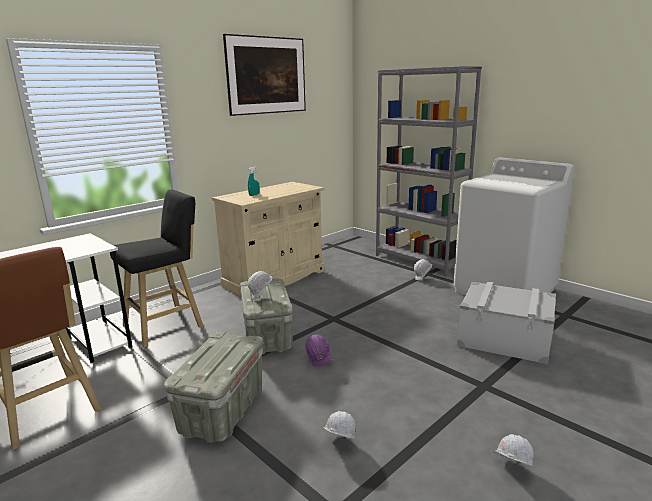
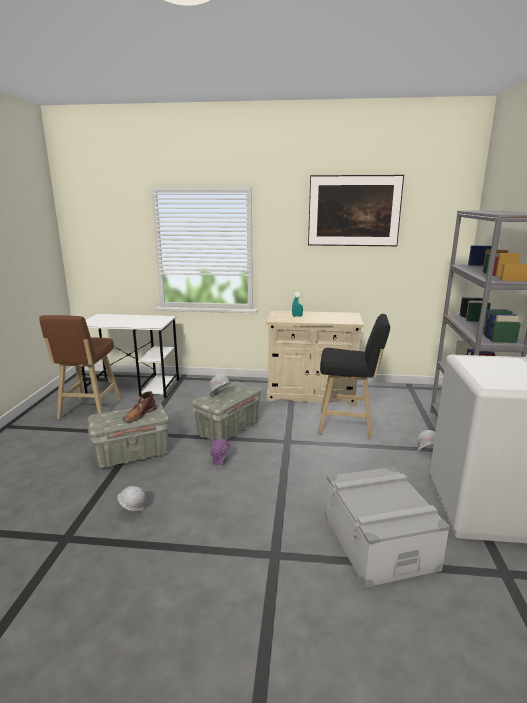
camera: 50 degrees right, 0 degrees up
black stool [110,189,204,348] -> black stool moved to [318,314,390,439]
white hard hat [481,434,534,466] -> none
none -> brown boot [123,391,157,422]

